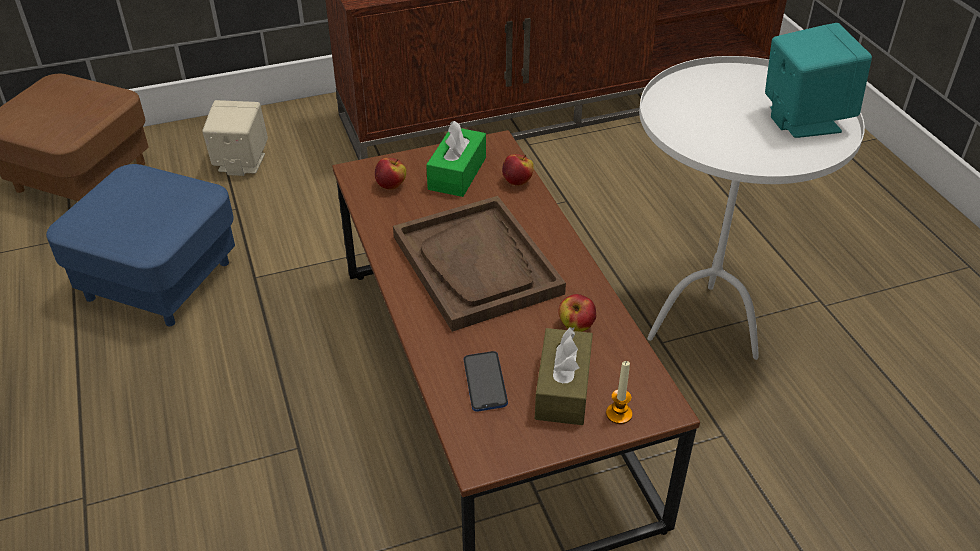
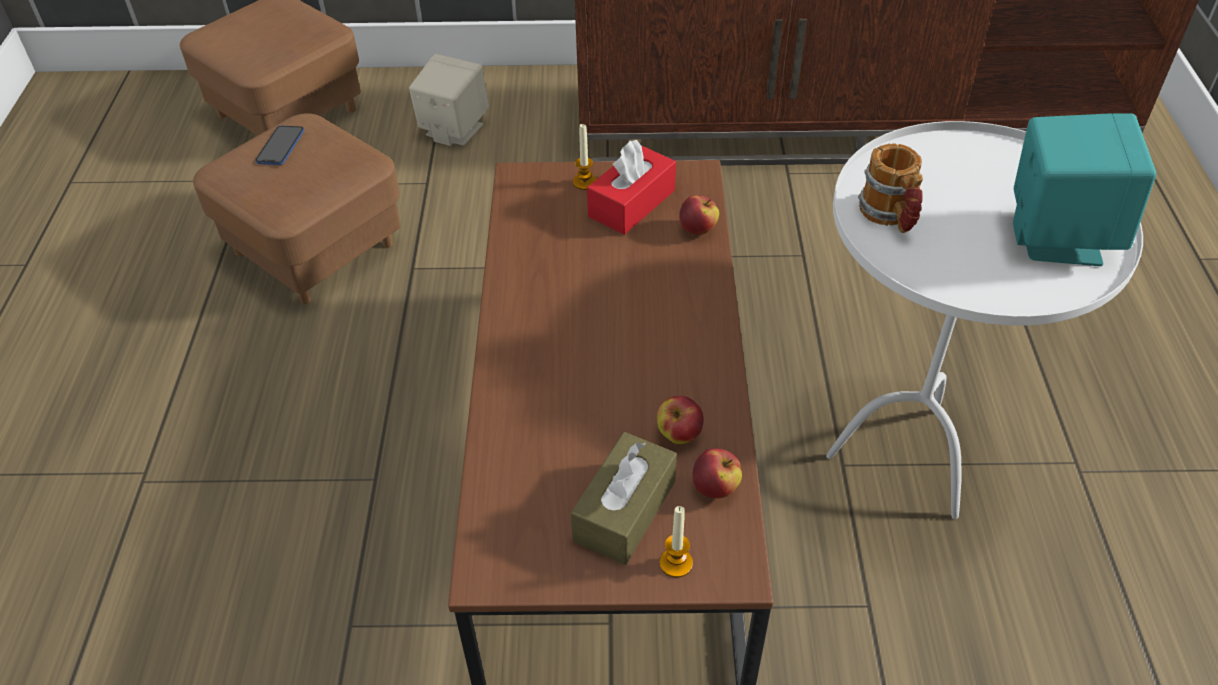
camera: 20 degrees right, 5 degrees up
blue ottoman [46,164,235,326] -> brown ottoman [193,113,401,304]
apple [375,158,406,190] -> apple moved to [692,448,742,498]
brown tray [393,196,566,332] -> none
green tissue box [426,121,486,197] -> red tissue box [587,140,676,235]
phone [464,351,508,412] -> phone moved to [255,126,304,165]
none -> candle [573,124,597,190]
none -> mug [858,144,923,233]

